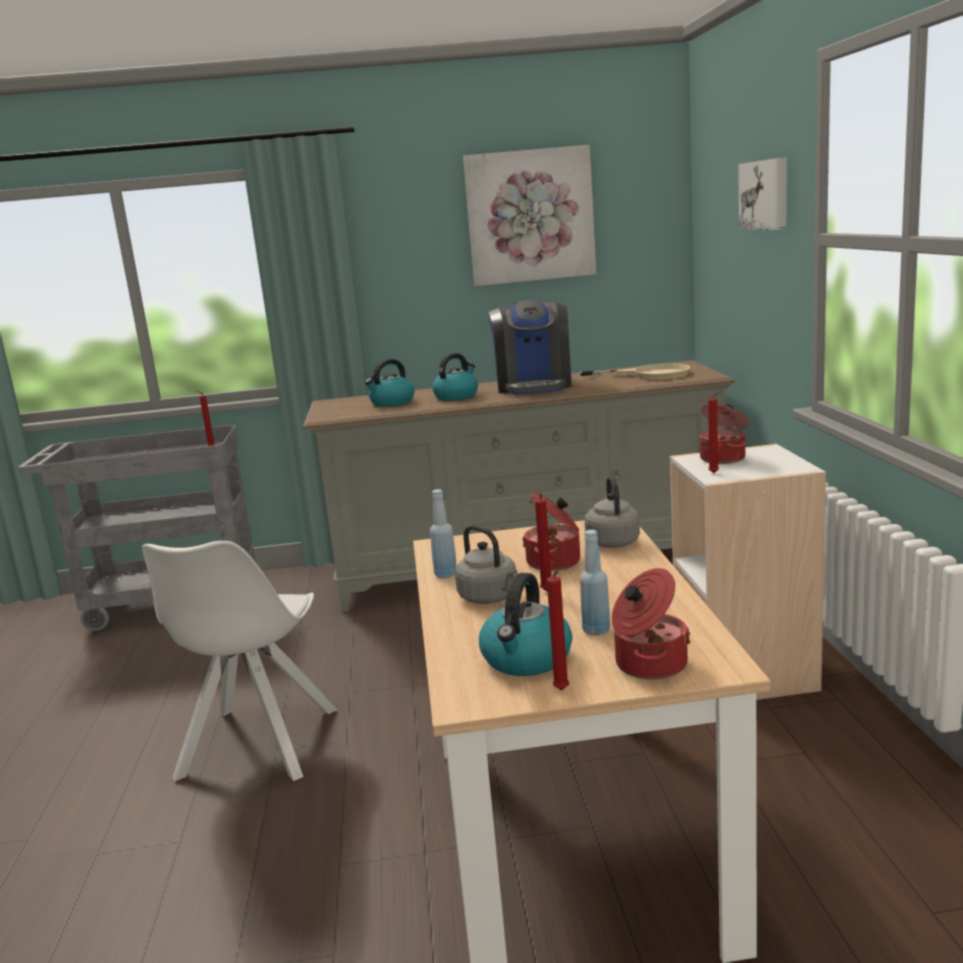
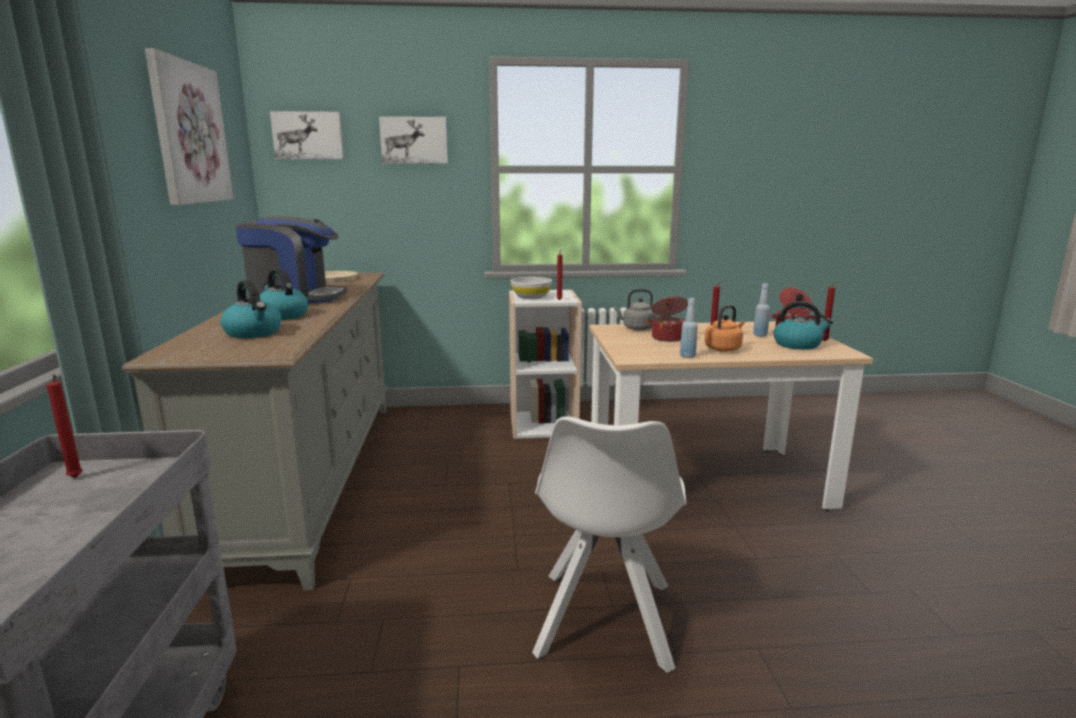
camera: 90 degrees left, 0 degrees up
white chair [142,541,337,781] -> white chair turned 90 degrees clockwise [532,417,686,673]
grey kettle [455,525,518,604] -> orange kettle [704,305,744,352]
cooking pot [700,404,749,464] -> white bowl [511,277,552,299]
none -> picture [270,111,344,159]

